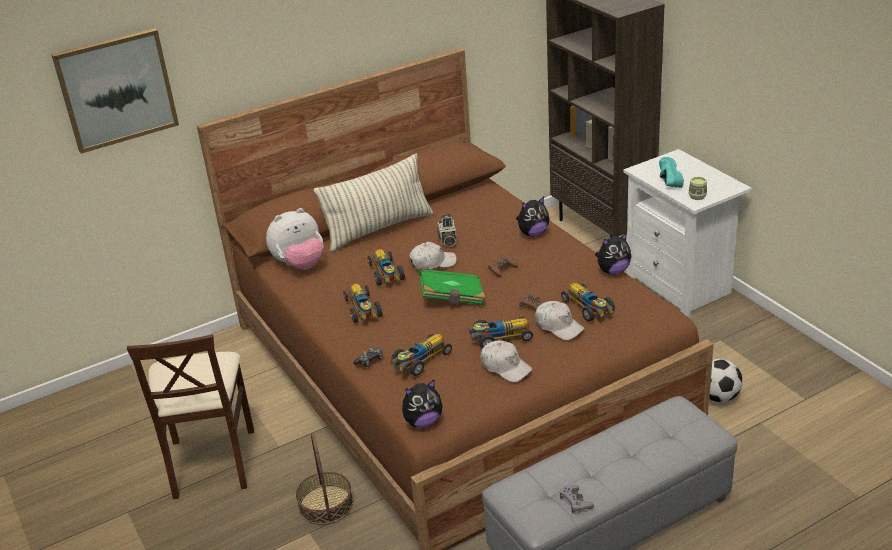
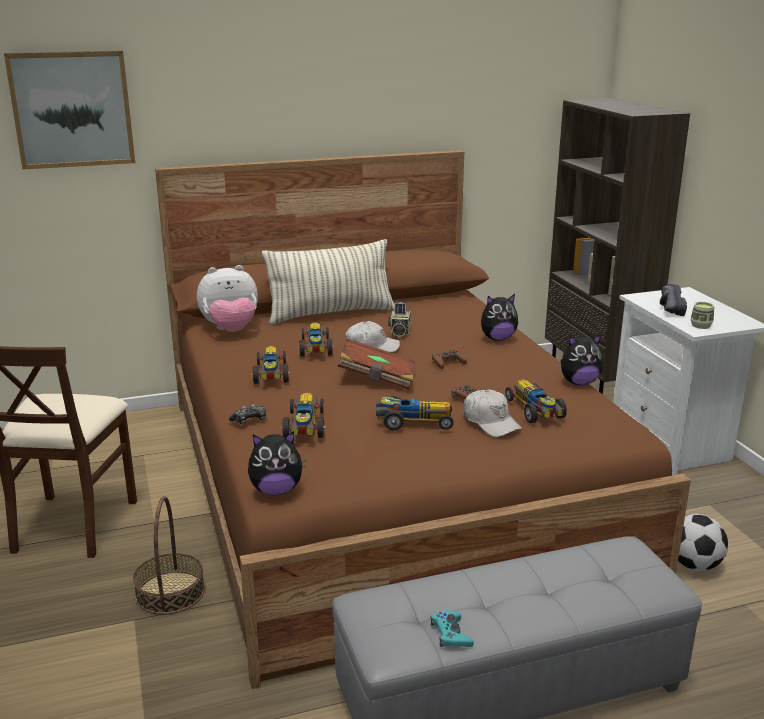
camera: 10 degrees right, 10 degrees down
toy car [391,334,452,376] -> toy car turned 60 degrees counterclockwise [281,393,326,438]
green book [418,268,485,305] -> brown book [338,339,415,390]
white cap [480,340,533,382] -> none
grey game controller [559,485,594,513] -> turquoise game controller [431,610,474,647]
turquoise shoe [659,157,684,188] -> black shoe [660,284,687,316]

